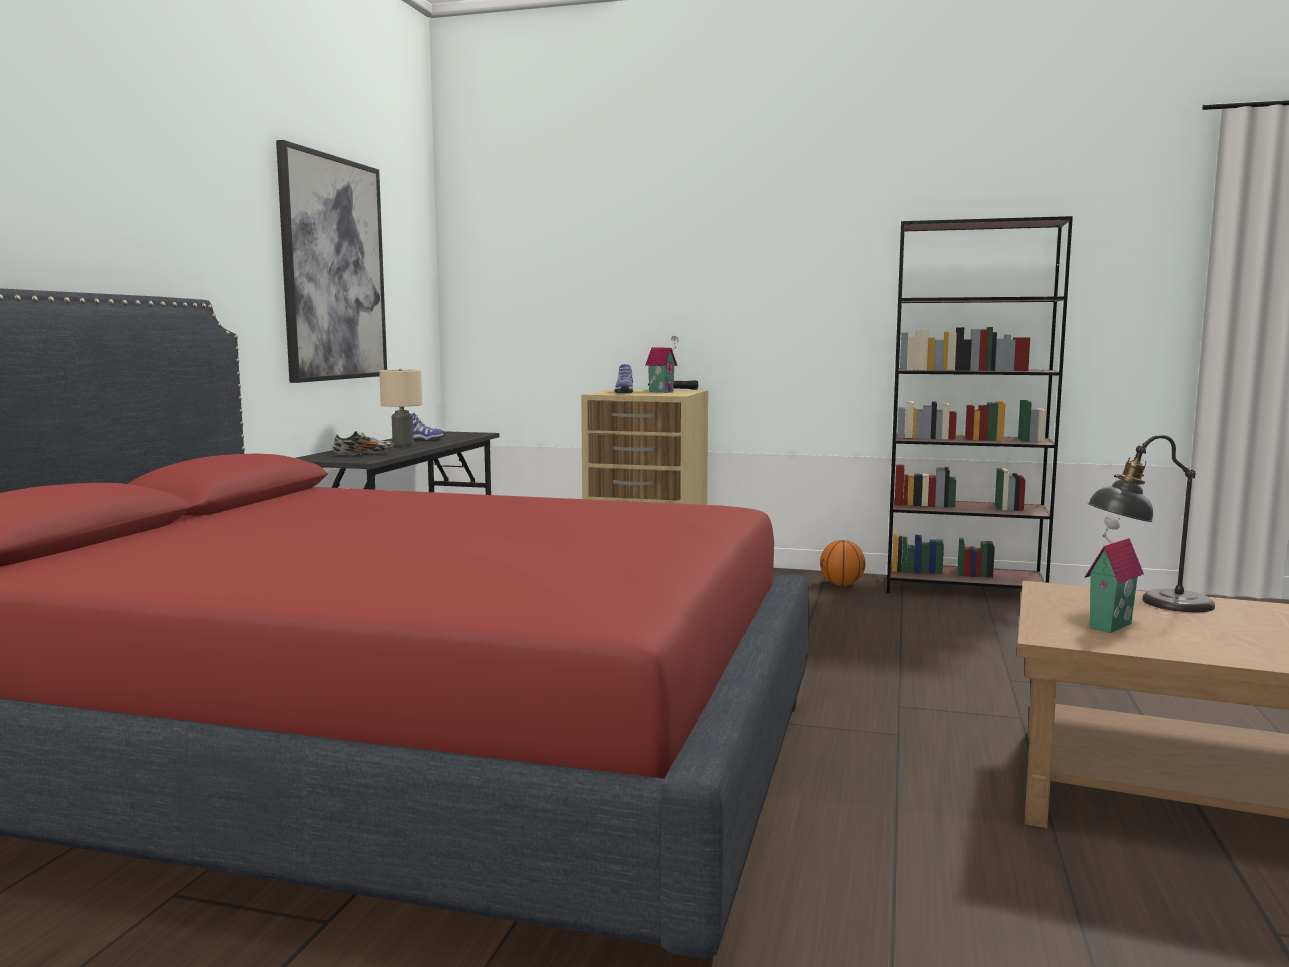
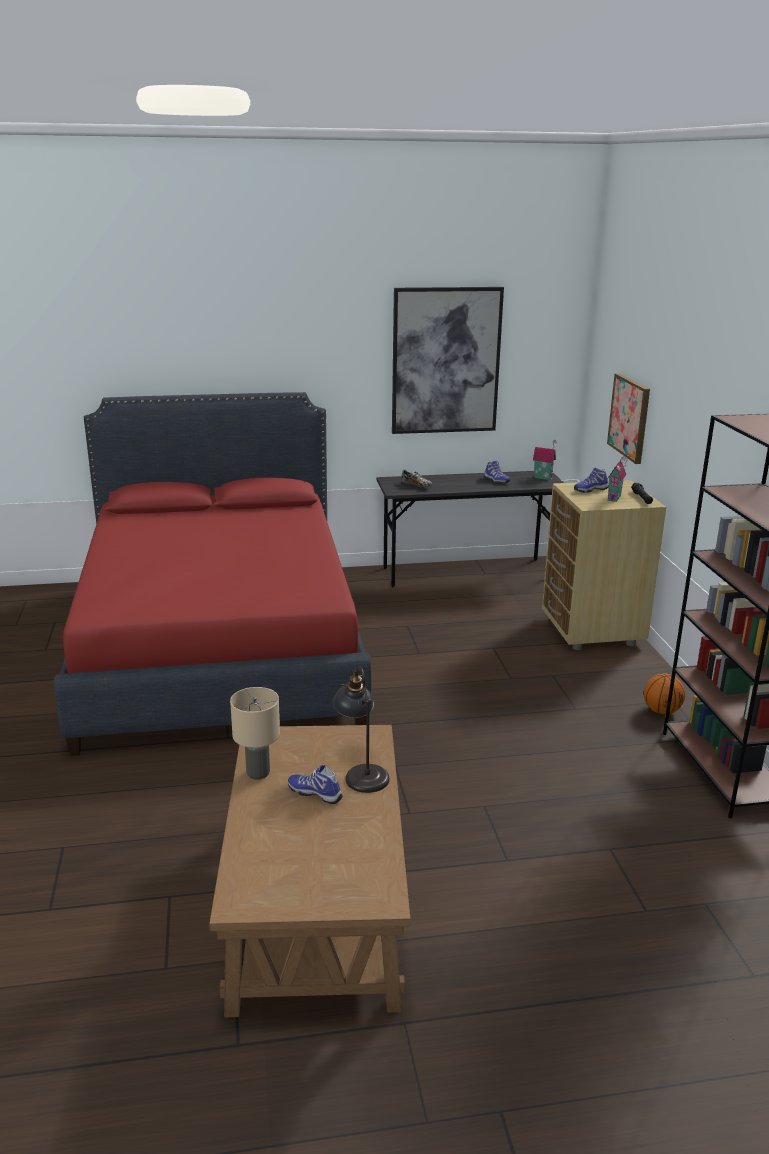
camera: 65 degrees right, 15 degrees up
beige table lamp [379,369,422,447] -> beige table lamp moved to [230,687,280,780]
toy house [1085,515,1144,633] -> toy house moved to [533,440,557,480]
none -> shoe [288,765,343,804]
none -> picture [607,373,650,464]

